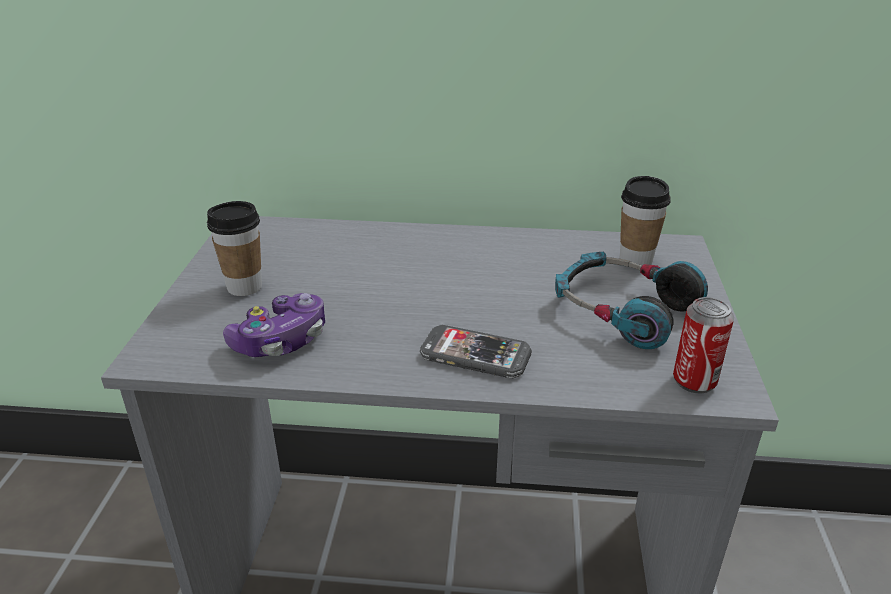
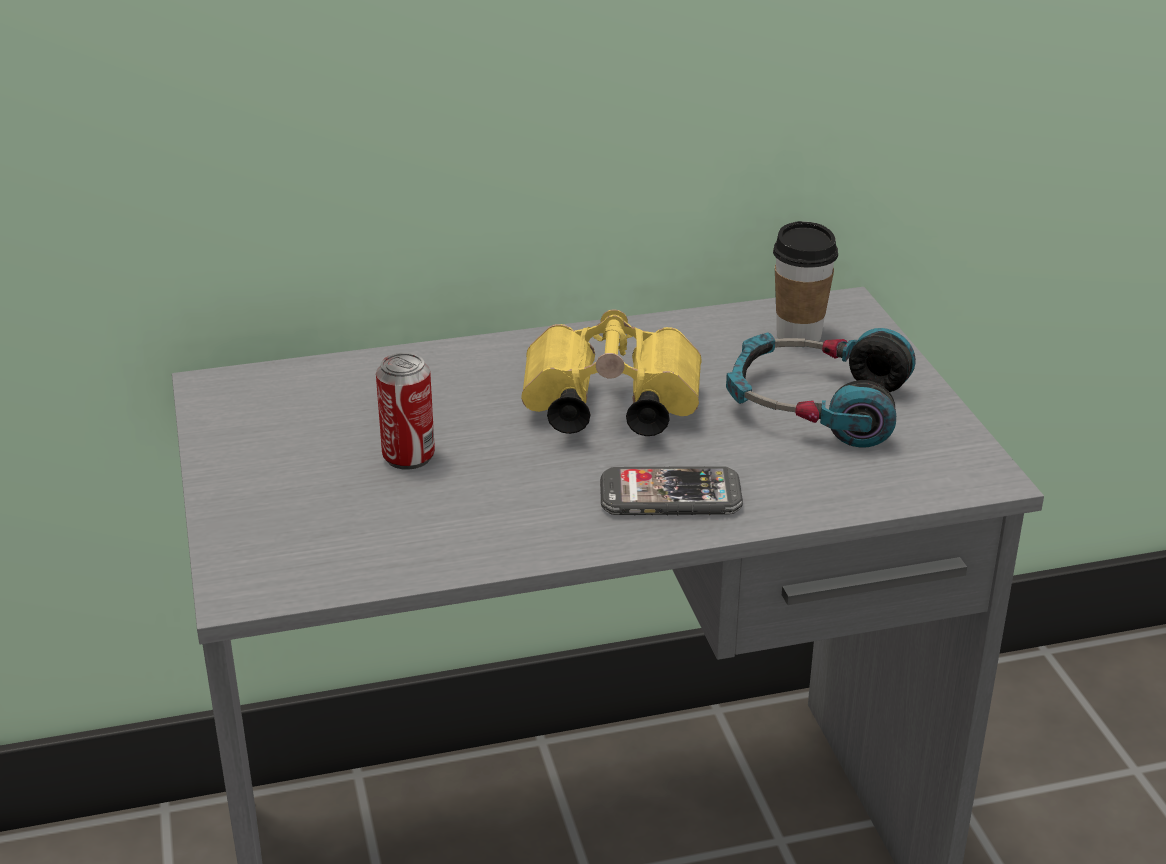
camera: 20 degrees left, 0 degrees up
cup [207,201,262,296] -> none
game controller [223,293,325,357] -> none
can [673,297,734,394] -> can moved to [376,353,435,470]
none -> yellow binoculars [521,309,702,436]

